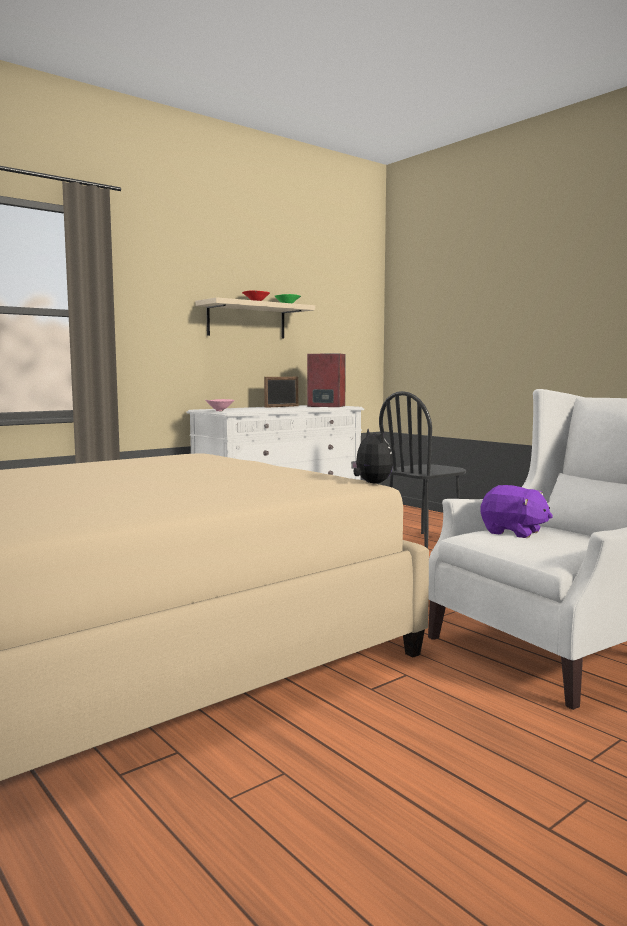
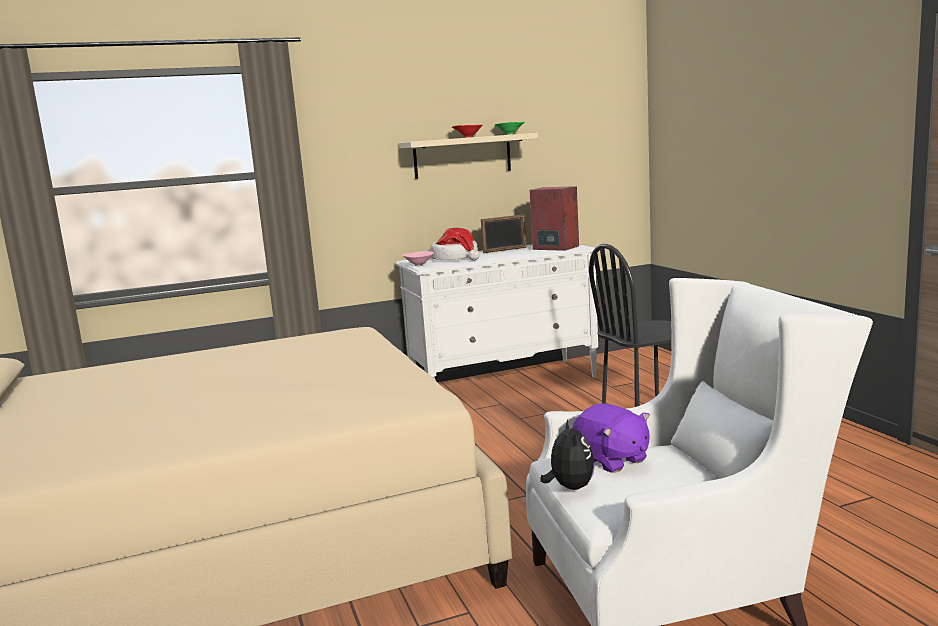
camera: 20 degrees right, 5 degrees up
plush toy [351,429,393,484] -> plush toy moved to [540,419,595,490]
none -> hat [430,228,479,261]

